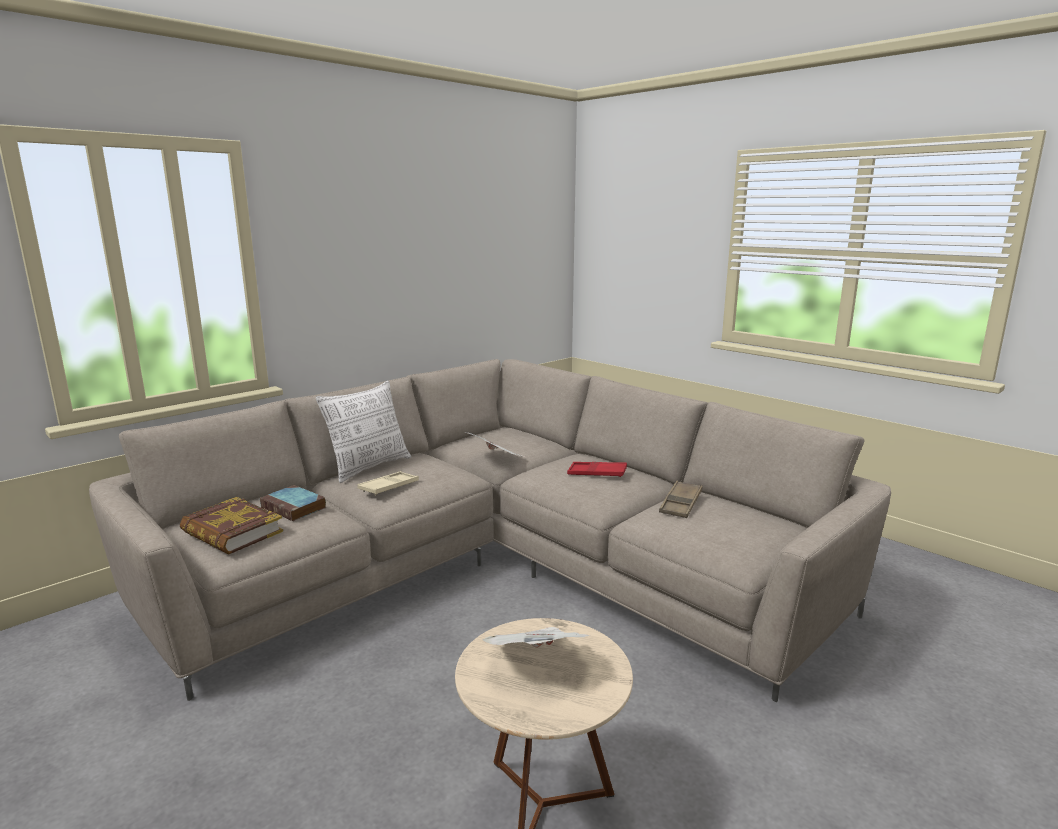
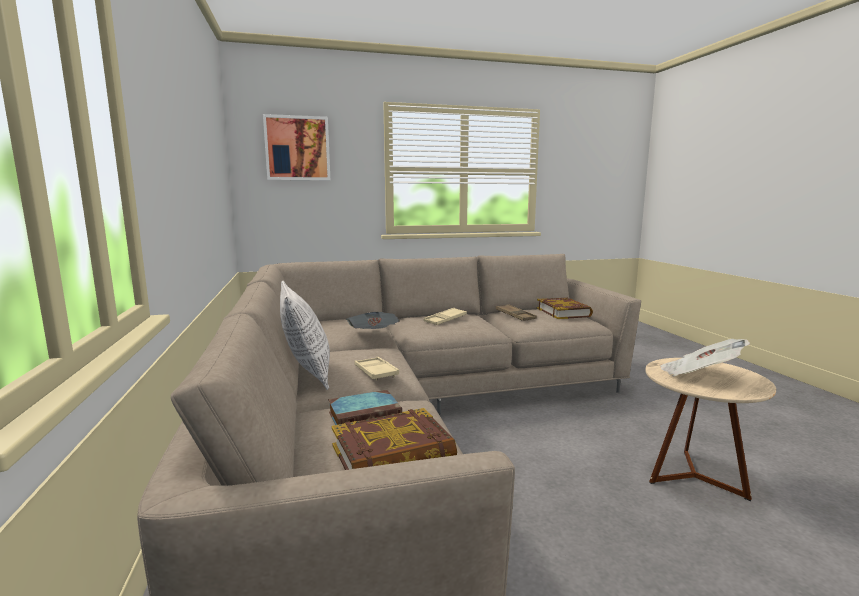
camera: 60 degrees left, 5 degrees down
red tray [567,462,627,477] -> beige tray [424,308,467,325]
none -> picture [263,114,330,180]
none -> book [537,298,593,319]

